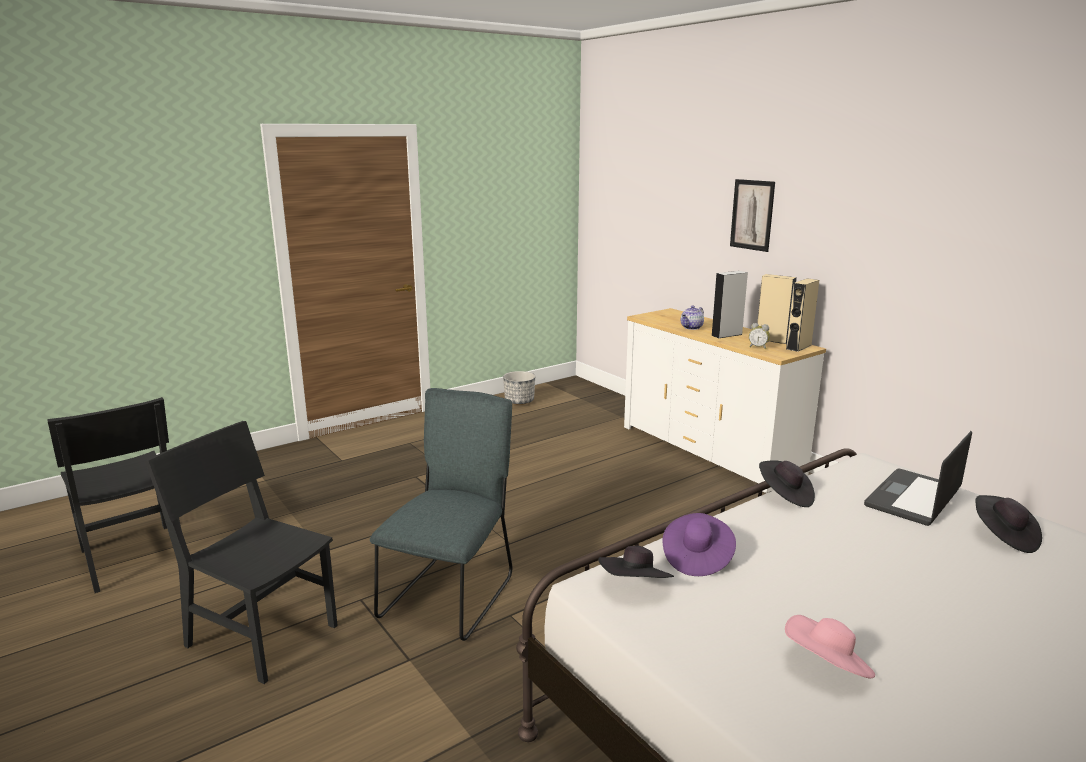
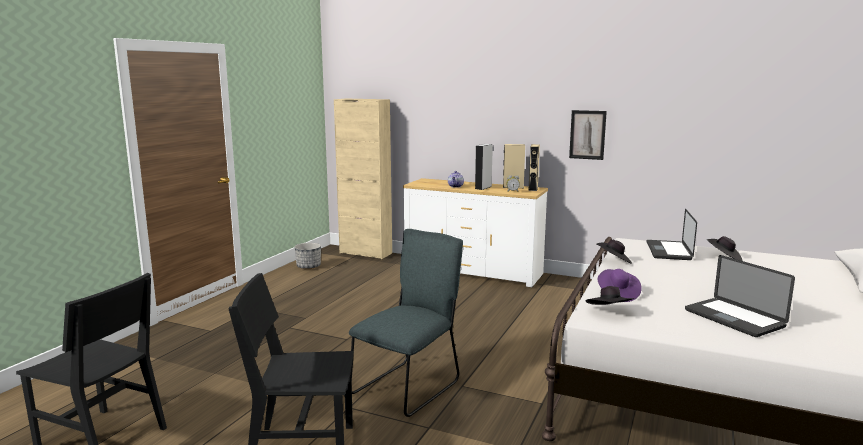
camera: 30 degrees left, 5 degrees down
grey chair [370,388,512,641] -> grey chair turned 45 degrees clockwise [349,229,463,417]
picture [730,179,775,252] -> picture moved to [569,110,607,160]
pink hat [785,615,875,679] -> laptop [685,255,795,337]
none -> beige cabinet [334,98,392,259]

